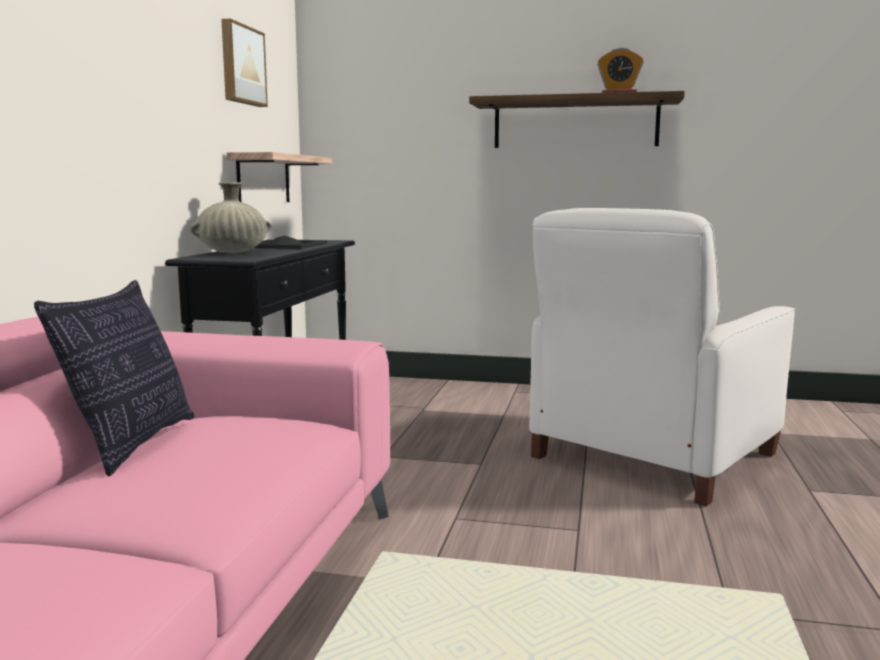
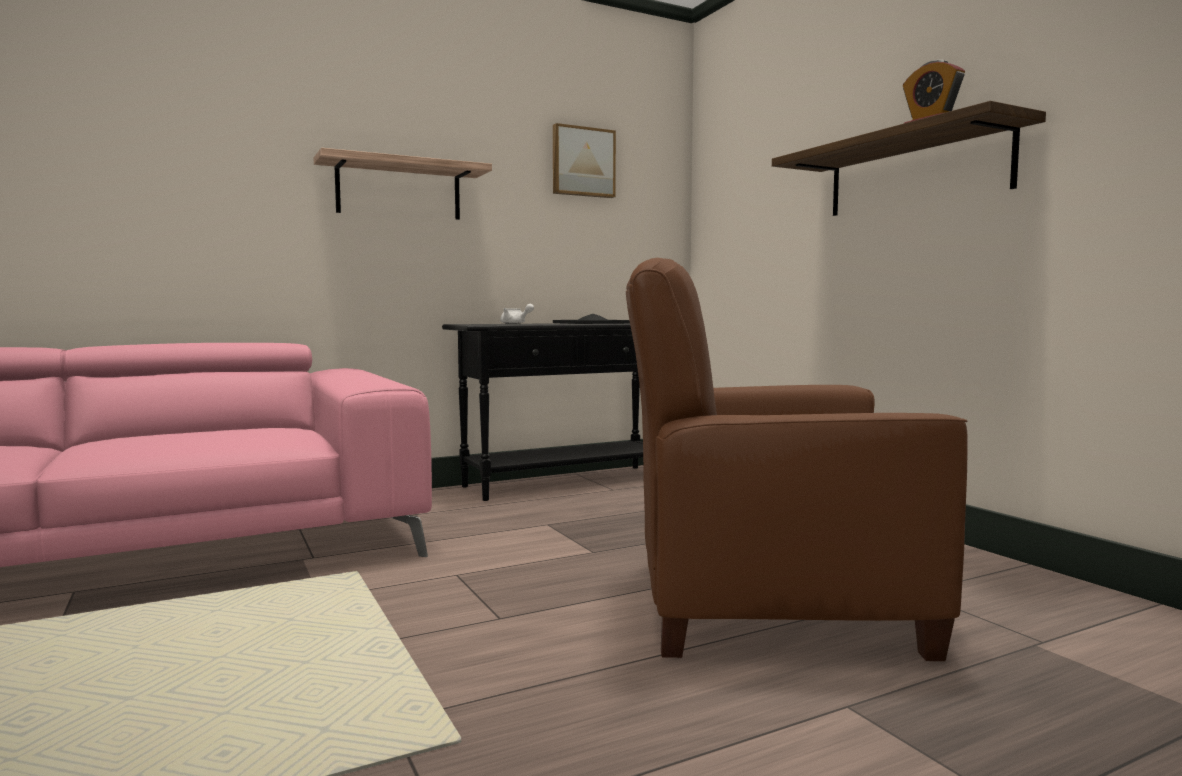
camera: 50 degrees right, 5 degrees down
pillow [34,280,194,476] -> none
beige vase [190,182,272,253] -> white teapot [500,304,534,324]
shelf [227,152,332,202] -> shelf moved to [314,148,492,220]
white armchair [529,208,795,507] -> brown armchair [626,258,968,661]

